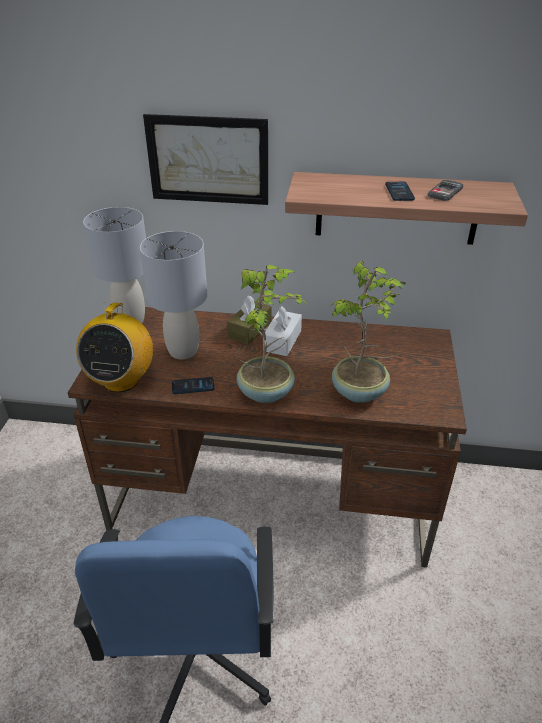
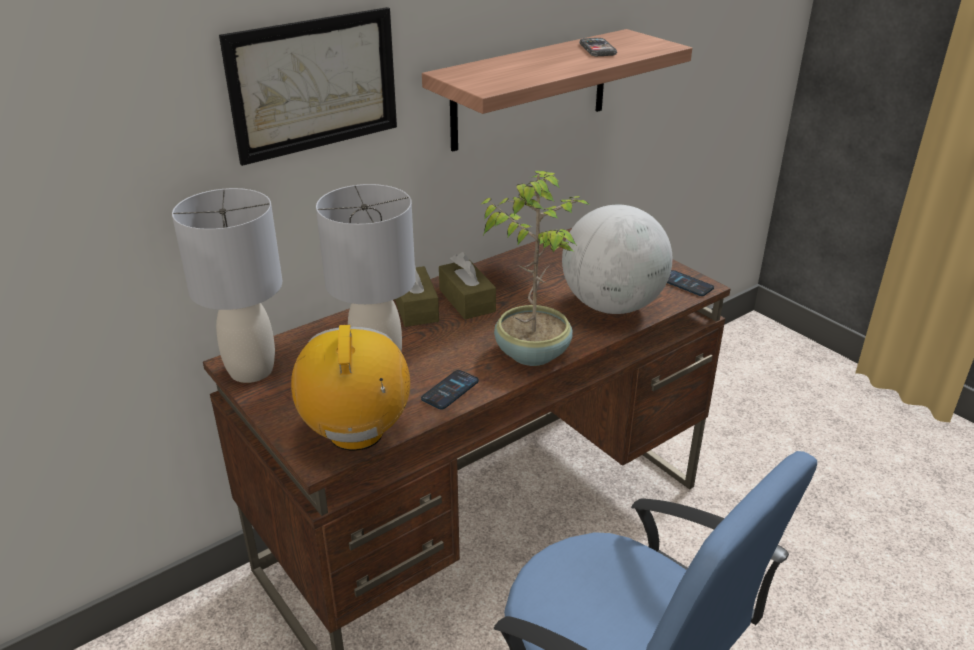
camera: 45 degrees left, 5 degrees down
radio [76,302,153,392] -> radio turned 150 degrees counterclockwise [291,325,410,451]
white tissue box [263,306,302,356] -> brown tissue box [439,252,496,319]
potted plant [330,261,406,403] -> globe [562,205,672,314]
phone [385,182,415,201] -> phone moved to [667,270,714,296]

